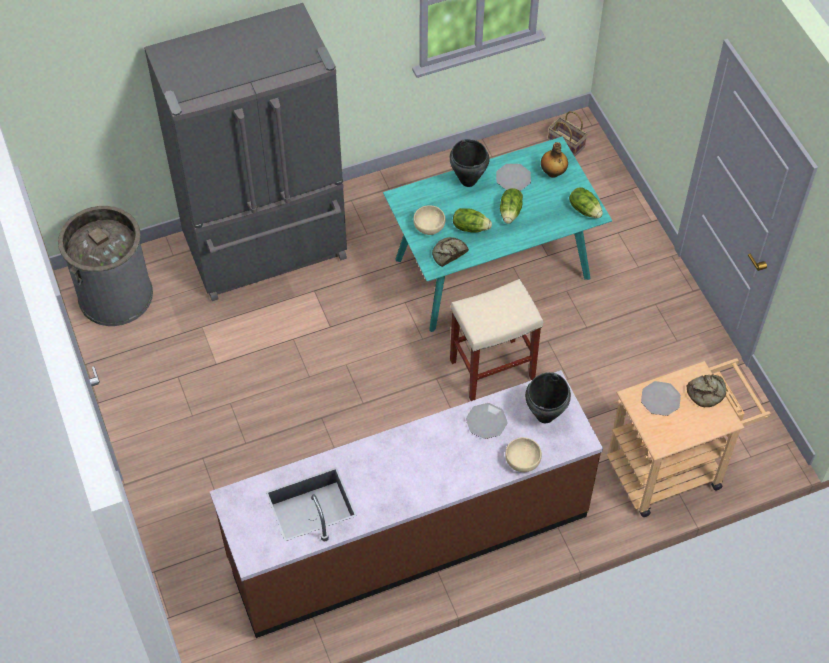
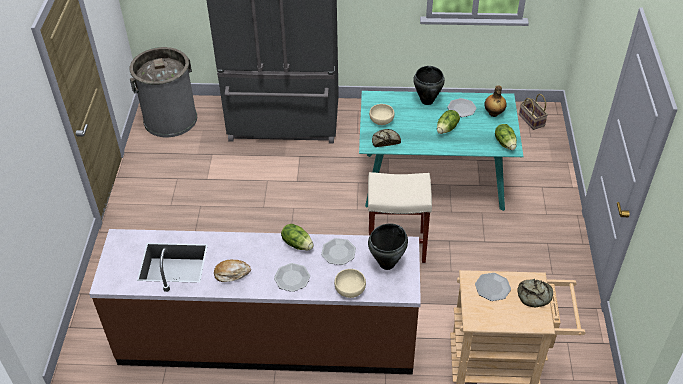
camera: 25 degrees right, 10 degrees down
lettuce [453,208,492,233] -> lettuce moved to [281,224,314,250]
none -> bread [214,260,251,282]
none -> plate [274,263,310,292]

